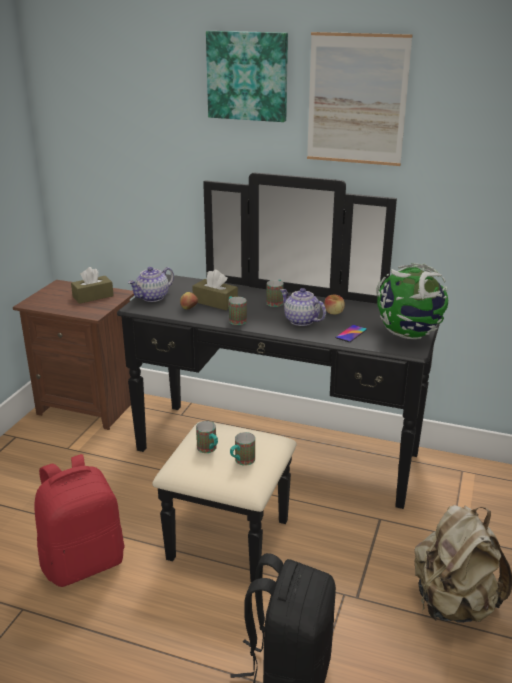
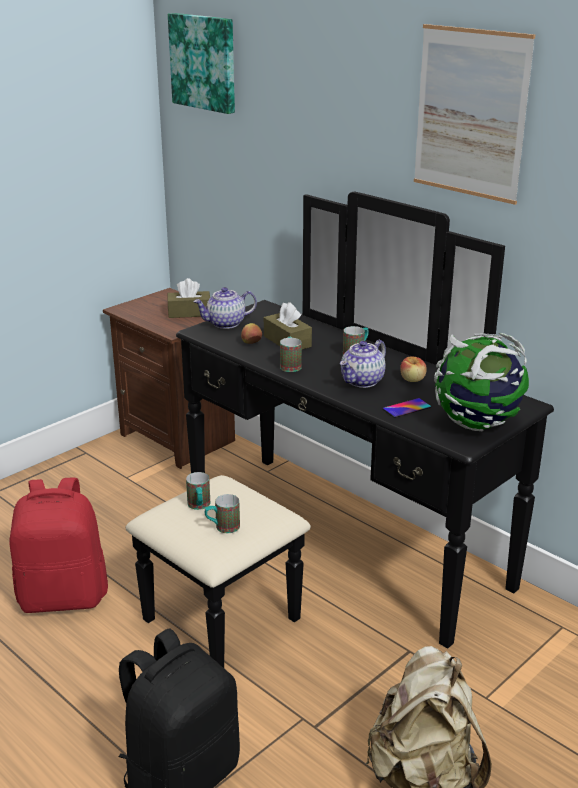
camera: 25 degrees right, 0 degrees up
picture [206,31,288,122] -> picture moved to [168,13,235,114]
teapot [280,288,326,326] -> teapot turned 120 degrees counterclockwise [340,340,386,388]

